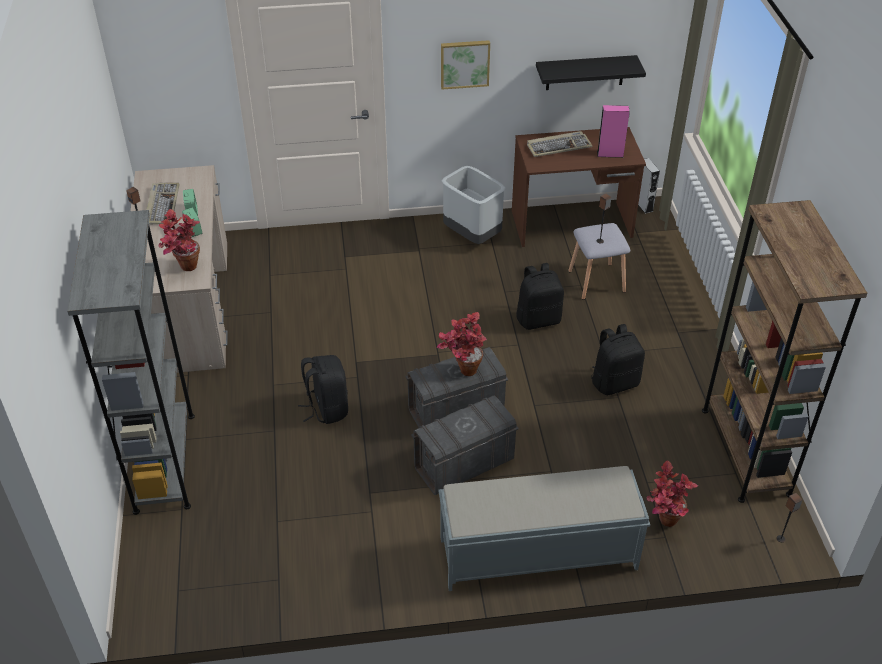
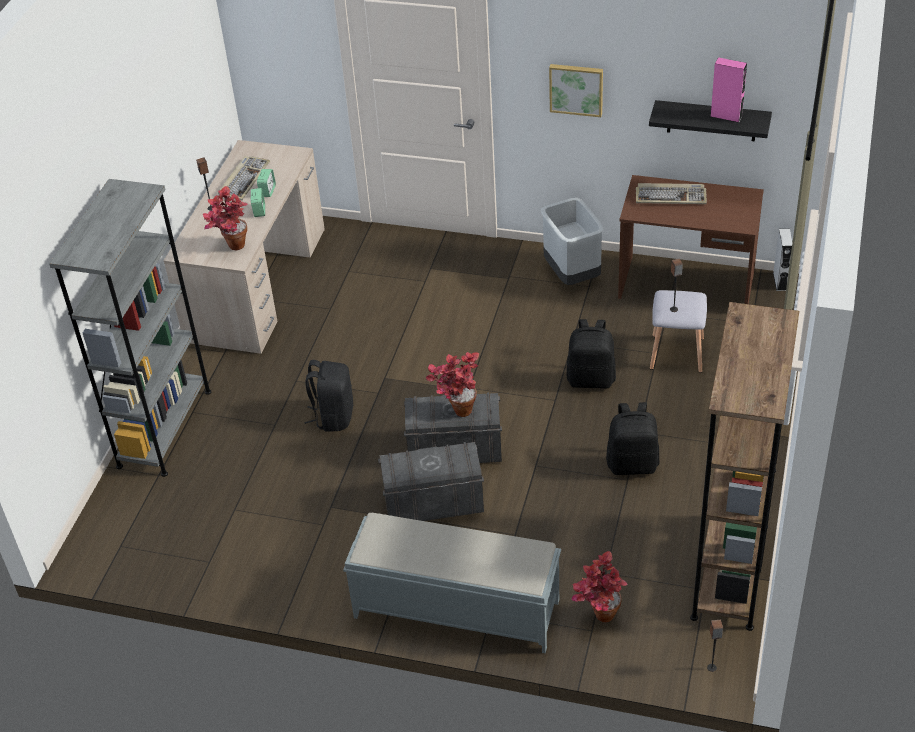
camera: 25 degrees right, 0 degrees up
pink speaker [597,105,630,158] -> pink speaker moved to [710,58,747,123]

